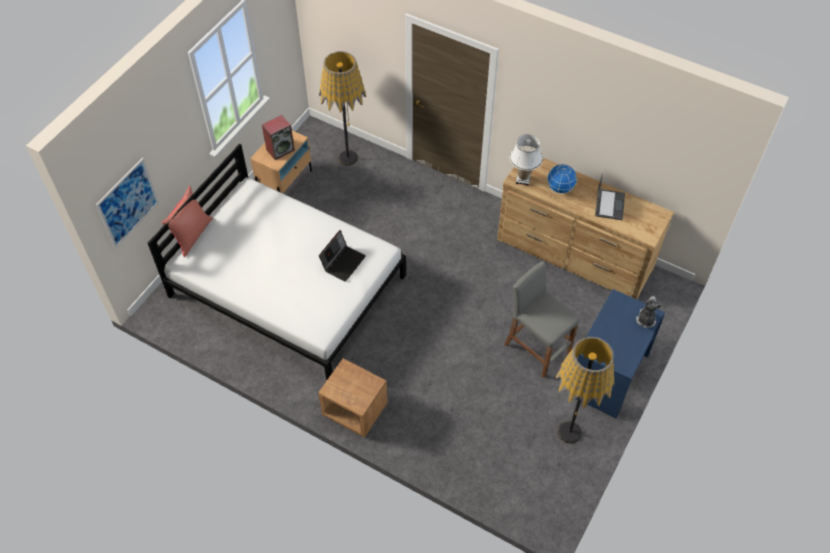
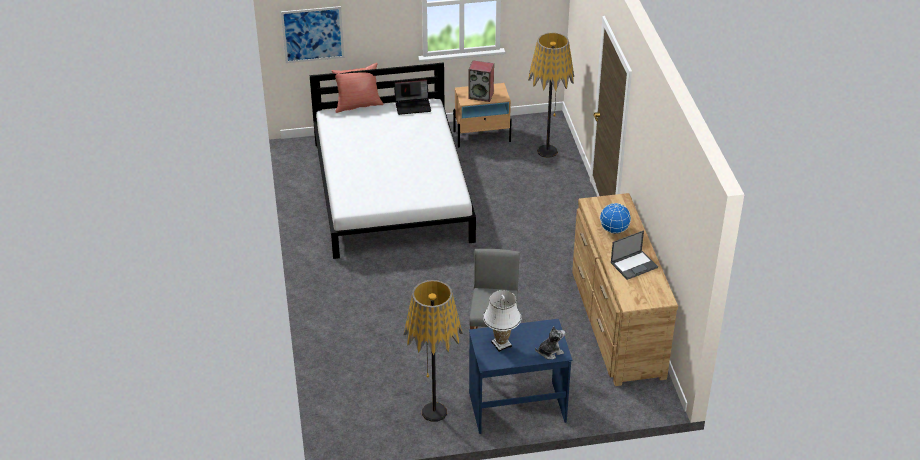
camera: 50 degrees right, 15 degrees down
brown nightstand [318,358,388,438] -> none
laptop [319,230,366,282] -> laptop moved to [394,79,431,115]
white table lamp [510,134,543,186] -> white table lamp moved to [483,290,521,352]

